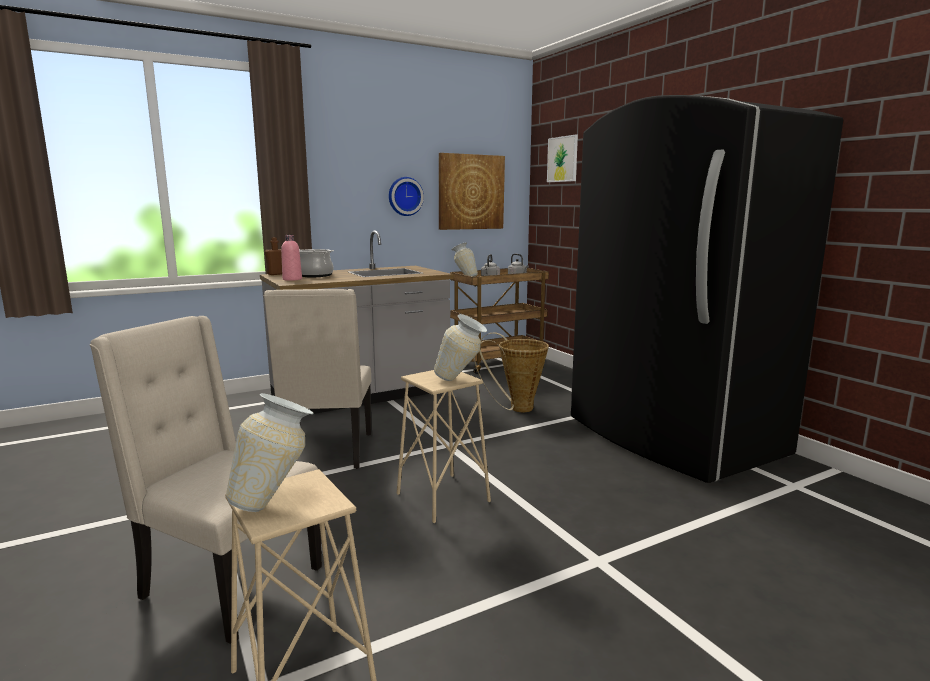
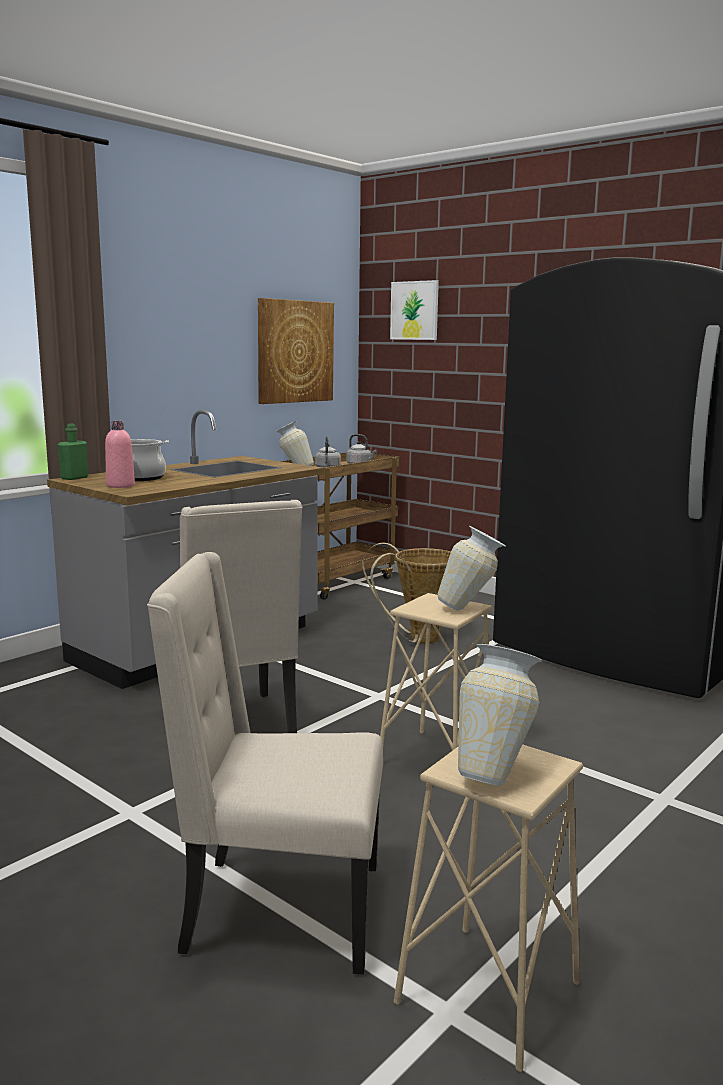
camera: 20 degrees left, 0 degrees up
brown bottle [265,237,282,275] -> green bottle [58,424,88,480]
wall clock [389,177,424,216] -> none

